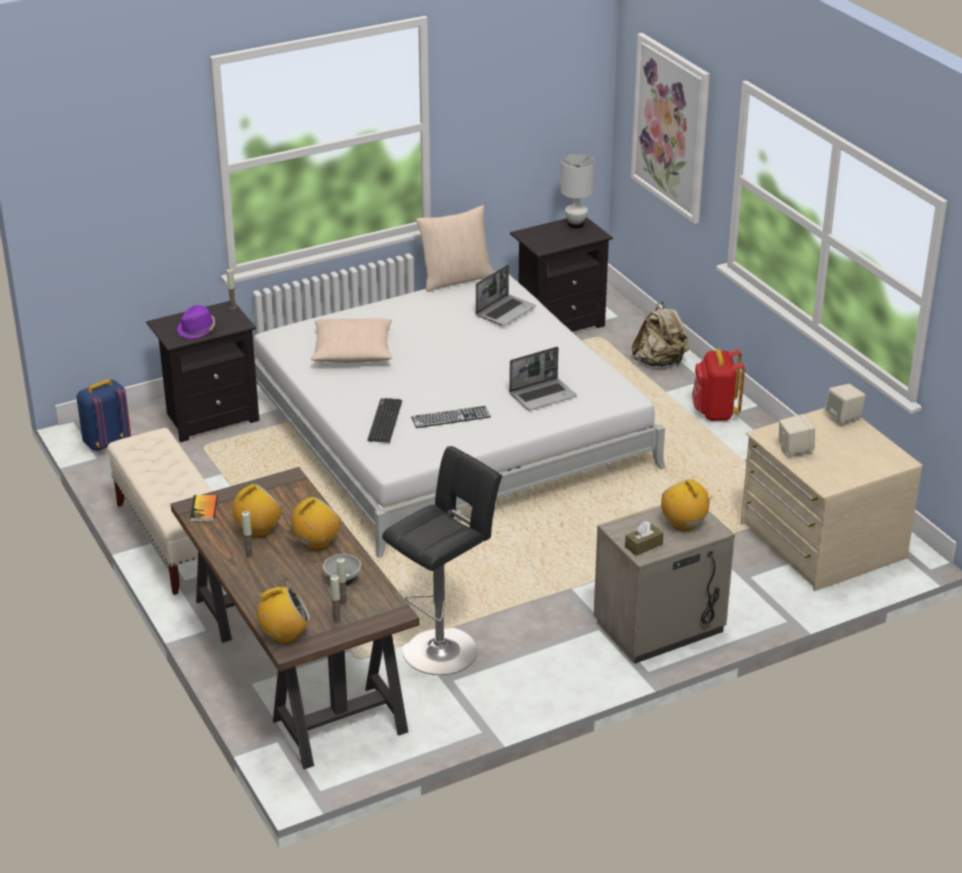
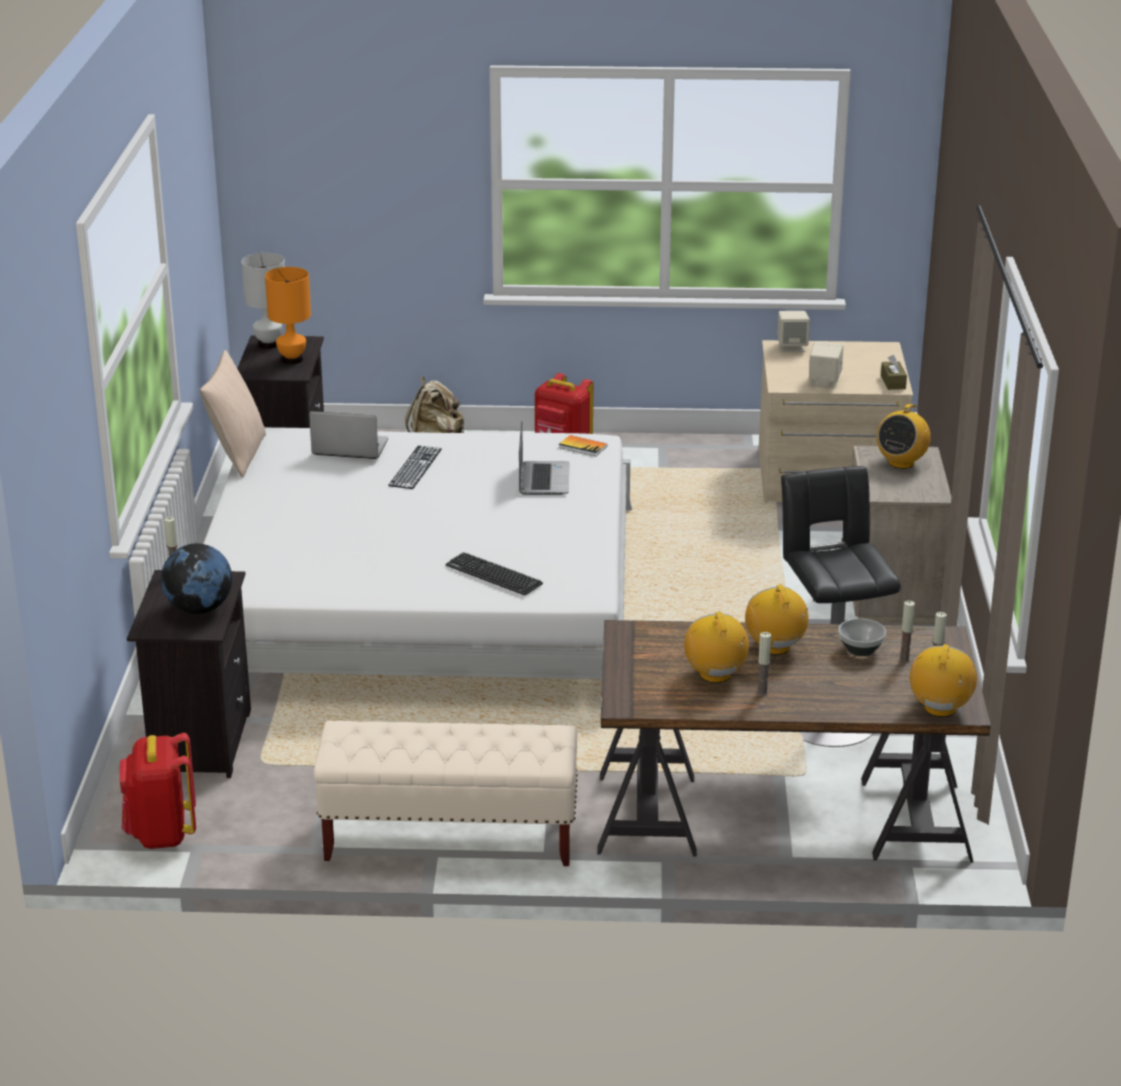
camera: 60 degrees left, 5 degrees down
blue backpack [76,379,131,451] -> red backpack [120,733,196,849]
purple hat [177,305,215,339] -> globe [161,543,232,614]
book [190,495,218,521] -> book moved to [559,435,607,456]
beige pillow [311,318,392,363] -> none
keyboard [411,406,491,428] -> keyboard moved to [388,446,442,489]
laptop [476,265,536,326] -> laptop turned 60 degrees counterclockwise [309,411,388,459]
brown tissue box [625,521,664,556] -> brown tissue box moved to [881,355,907,390]
picture [631,33,710,224] -> none
radio [661,479,712,531] -> radio turned 60 degrees counterclockwise [877,404,931,469]
none -> orange table lamp [265,267,311,364]

